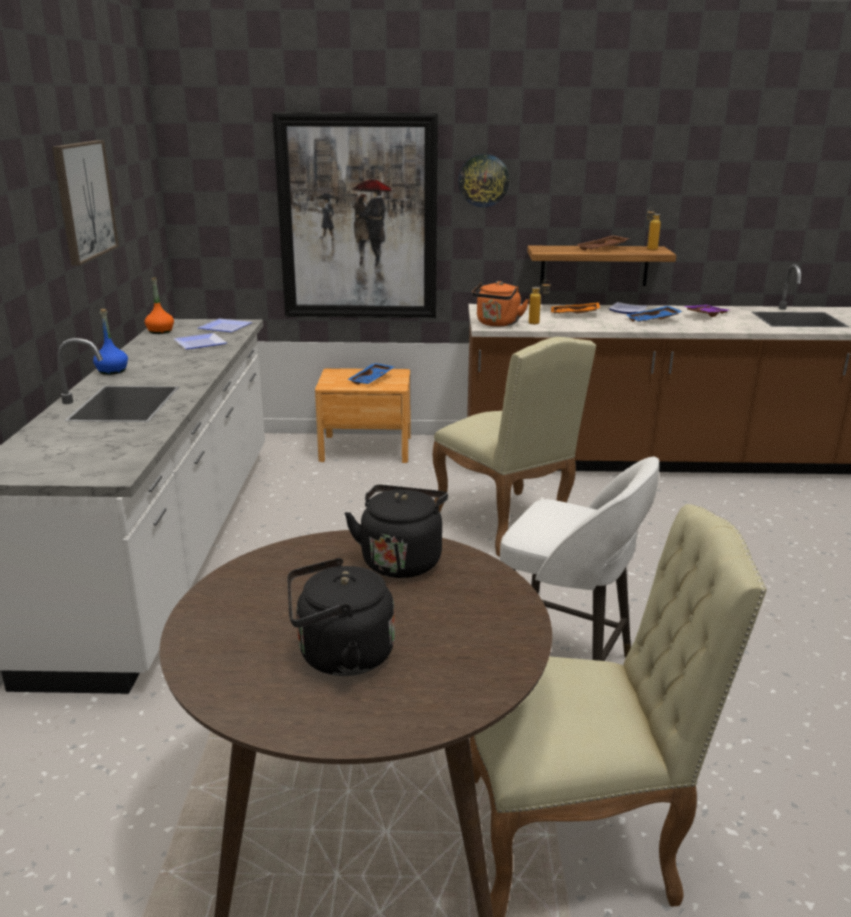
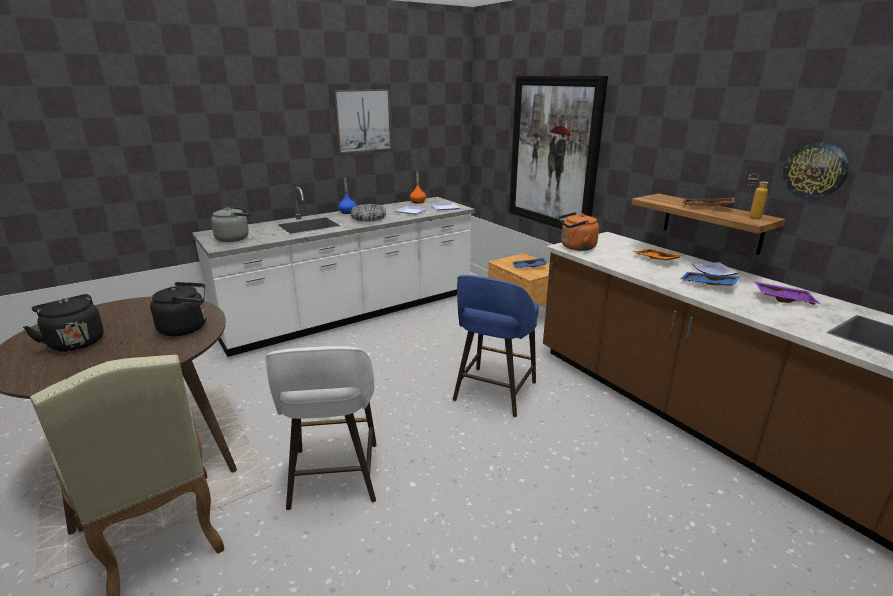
camera: 55 degrees right, 0 degrees up
beige chair [433,337,596,557] -> blue stool [453,275,539,417]
wall clock [458,154,509,207] -> wall clock moved to [782,141,848,199]
bottle [529,280,551,324] -> none
none -> grey kettle [211,207,251,242]
none -> bowl [350,204,386,222]

